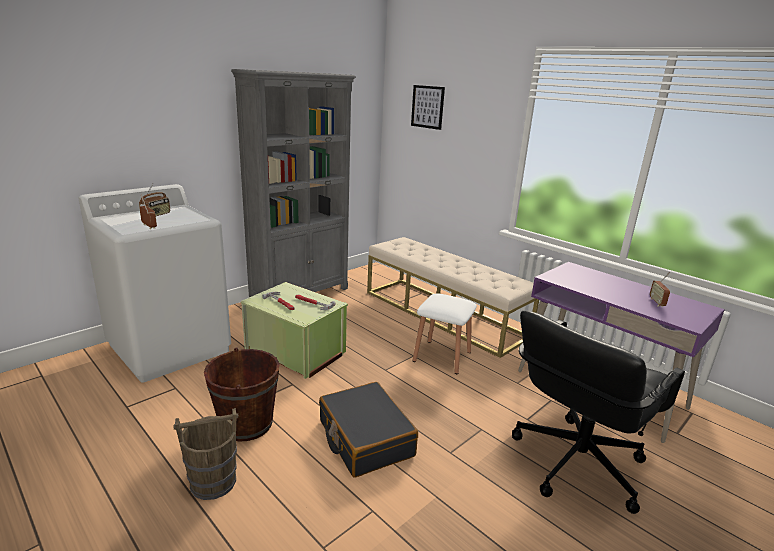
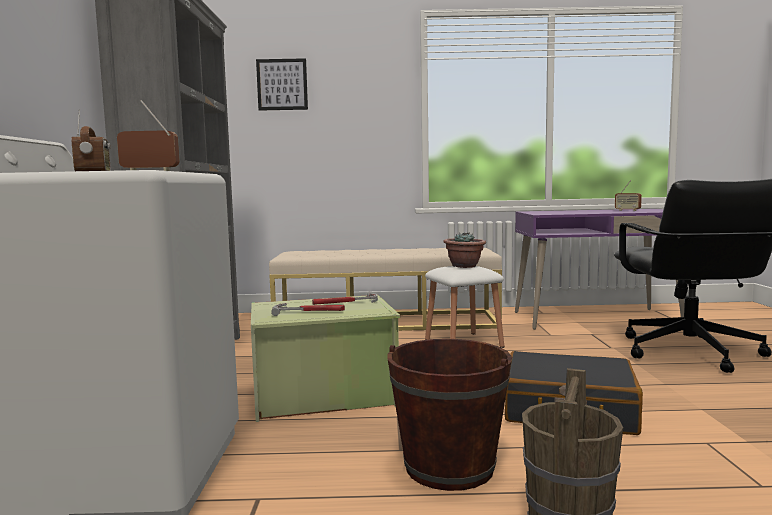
camera: 45 degrees left, 15 degrees down
none -> potted plant [444,232,486,268]

